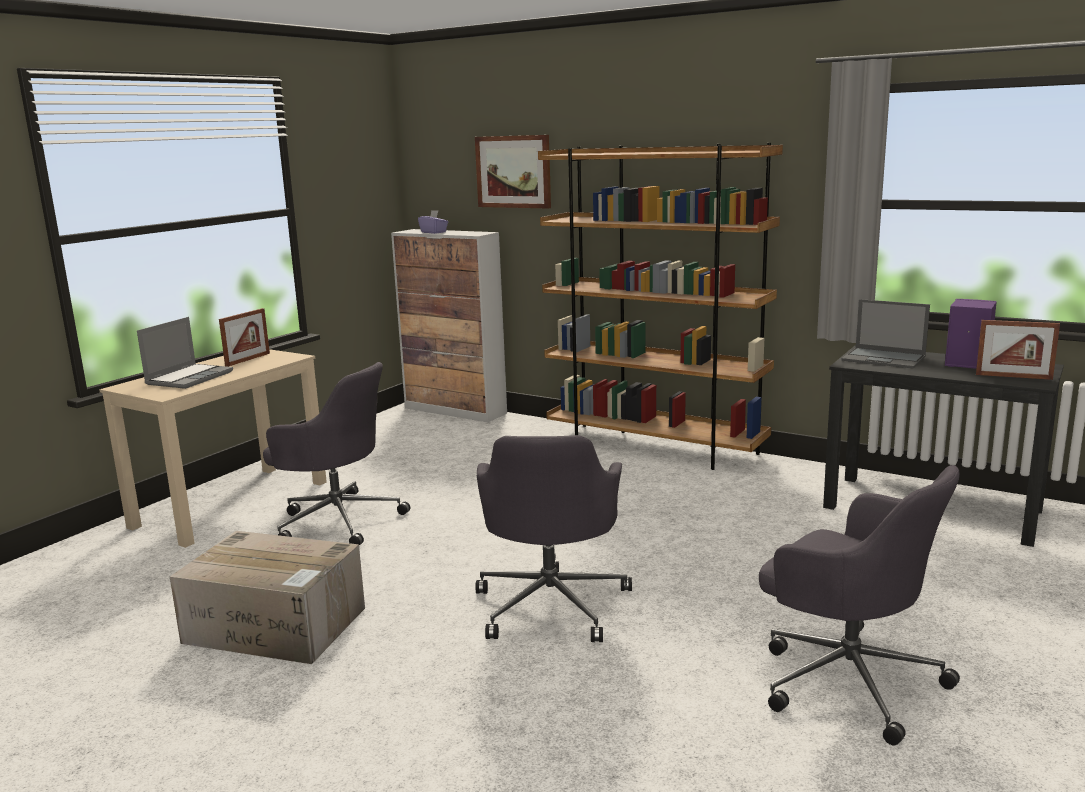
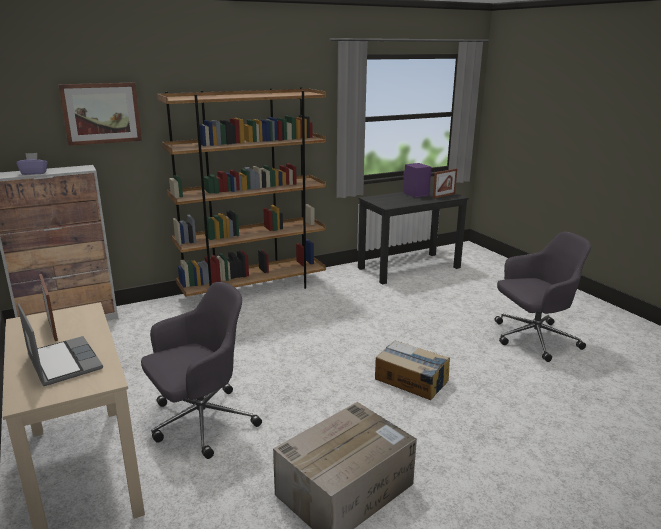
camera: 60 degrees left, 5 degrees up
grey office chair [475,435,632,642] -> cardboard box [375,341,450,400]
laptop [841,299,930,368] -> none

